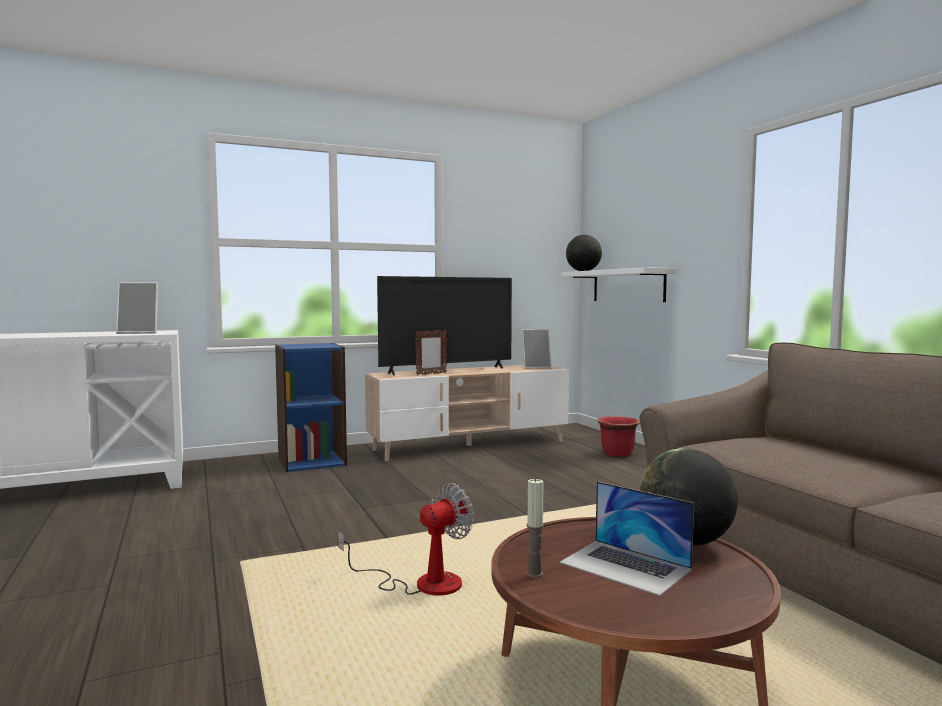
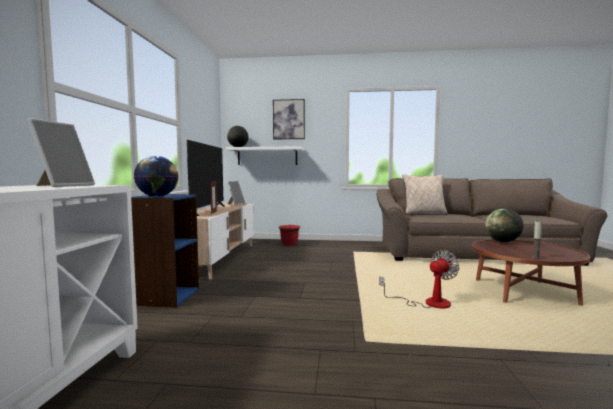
camera: 60 degrees left, 0 degrees up
fan [338,483,474,596] -> fan turned 60 degrees clockwise [379,250,459,308]
laptop [560,481,694,596] -> none
none -> globe [134,156,178,197]
none -> picture [273,99,305,139]
none -> beige pillow [402,174,448,215]

